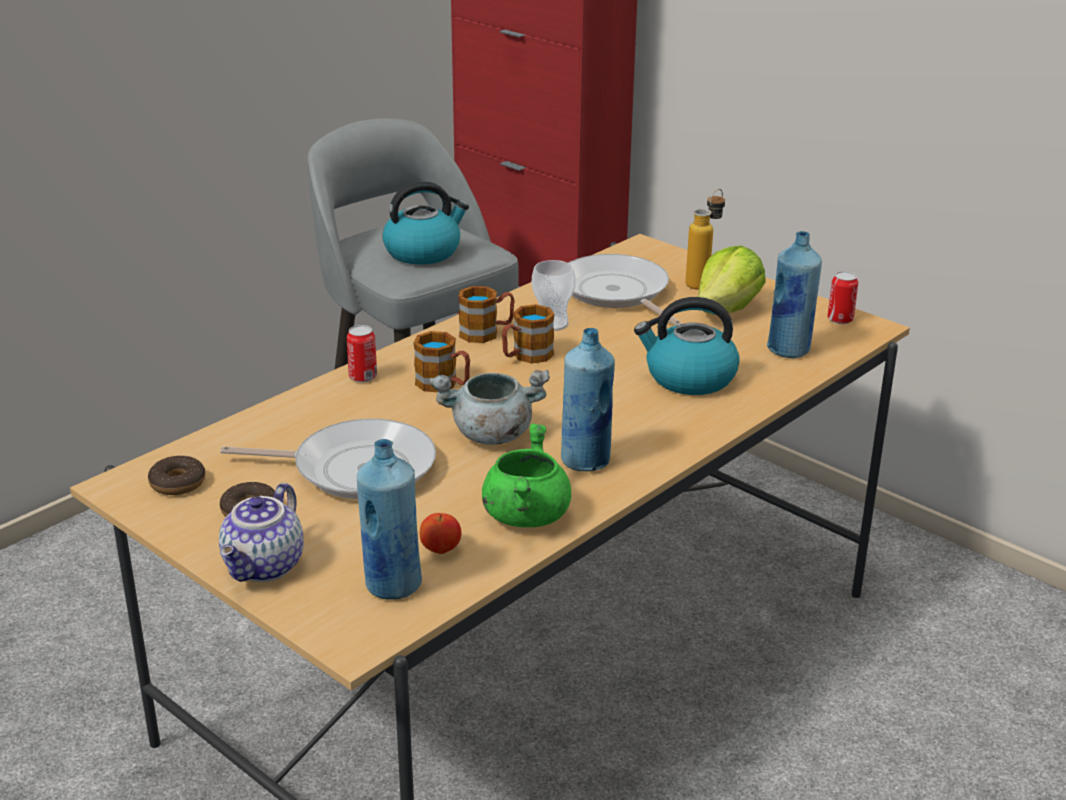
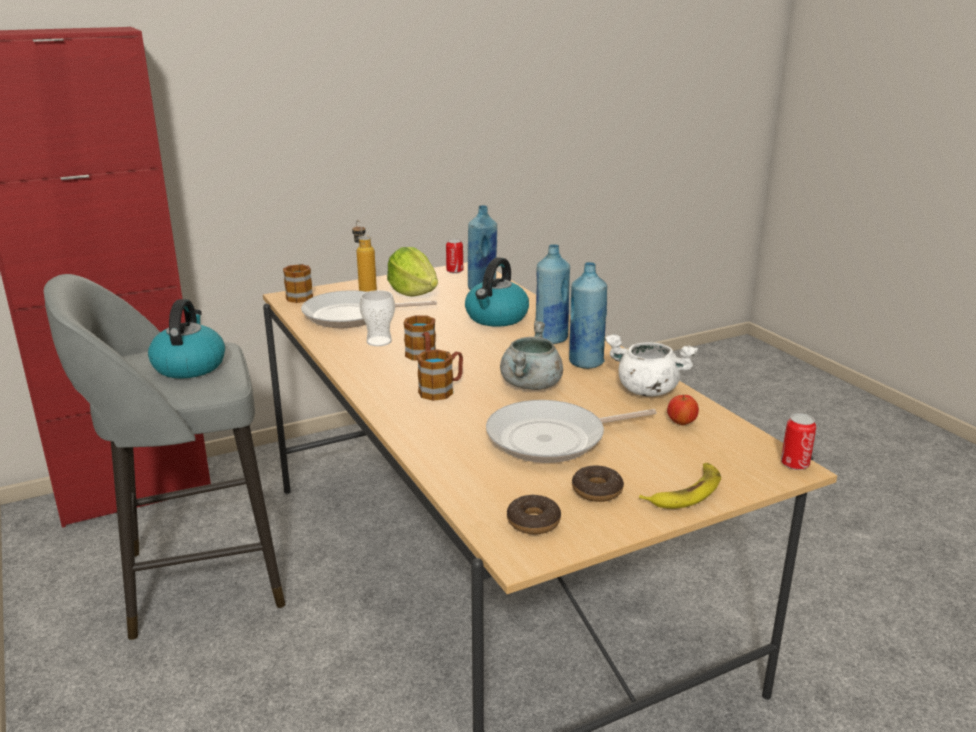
camera: 70 degrees left, 5 degrees down
teapot [219,483,304,582] -> banana [639,463,721,509]
frying pan [220,419,436,499] -> frying pan turned 135 degrees counterclockwise [486,400,656,463]
can [347,325,377,382] -> can moved to [781,413,816,470]
blue bottle [357,439,422,600] -> blue bottle moved to [536,244,570,344]
mug [458,286,515,343] -> mug moved to [283,264,313,303]
green cooking pot [482,423,571,527] -> white cooking pot [605,334,698,397]

